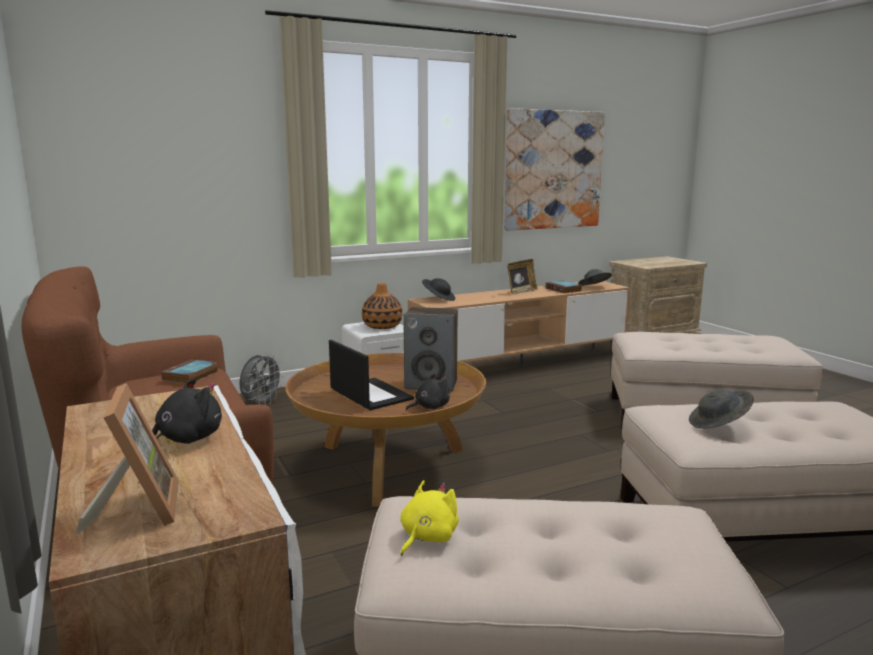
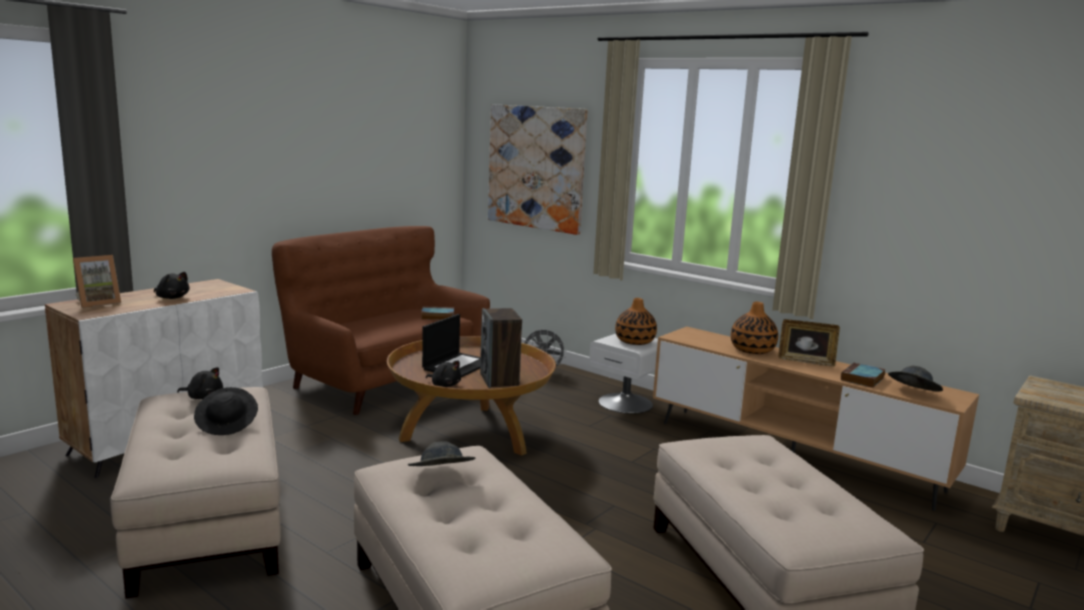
camera: 65 degrees right, 0 degrees up
yellow plush toy [400,480,459,556] -> black plush toy [177,367,223,399]
black hat [422,278,455,301] -> black hat moved to [194,387,258,435]
picture [504,108,605,231] -> picture moved to [488,104,587,235]
none -> vase [731,302,778,354]

